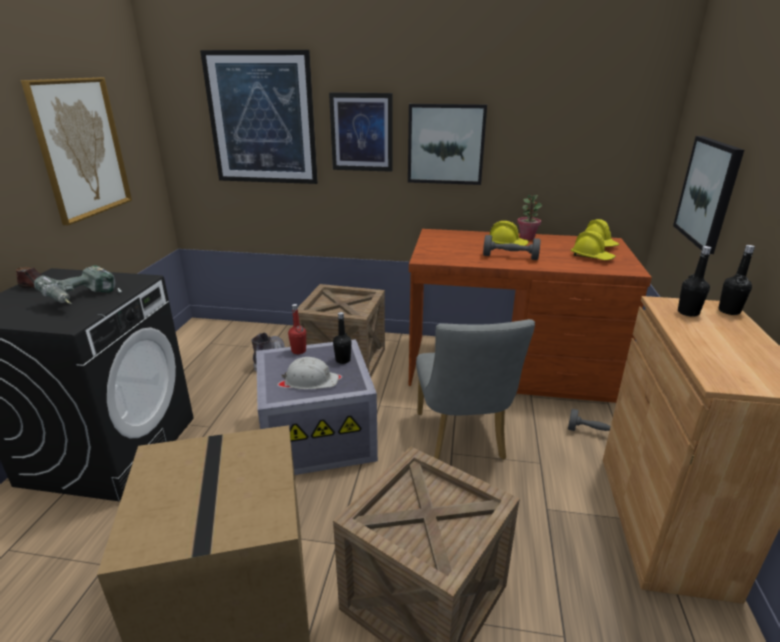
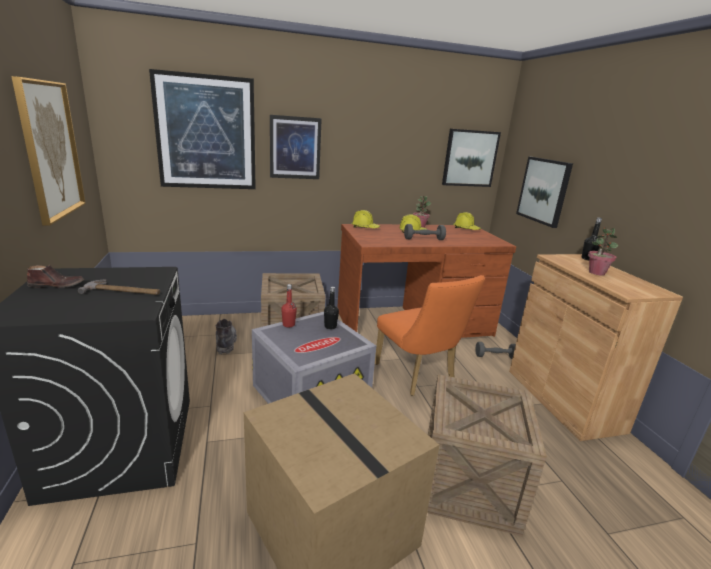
camera: 25 degrees left, 5 degrees down
power drill [34,265,122,304] -> hammer [78,279,160,295]
white hard hat [282,357,339,389] -> none
picture [408,104,487,185] -> picture moved to [442,129,501,187]
grey chair [416,319,535,460] -> orange chair [375,275,485,396]
yellow hard hat [571,231,616,260] -> yellow hard hat moved to [351,210,380,228]
black bottle [678,246,711,317] -> none
none -> potted plant [588,228,618,276]

